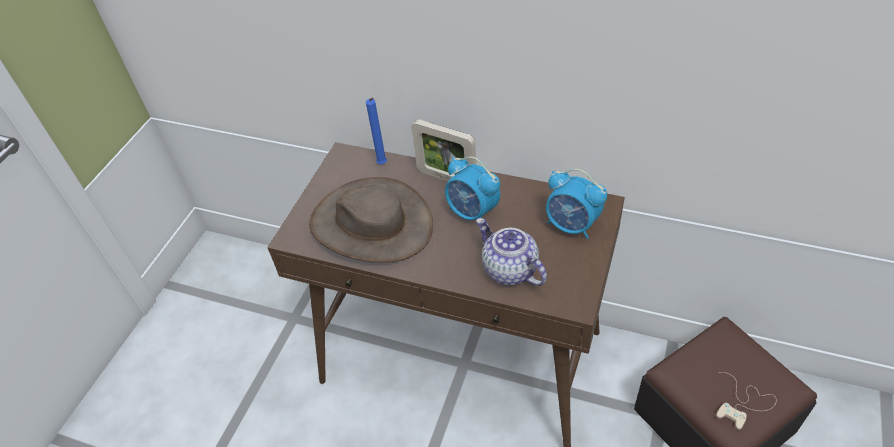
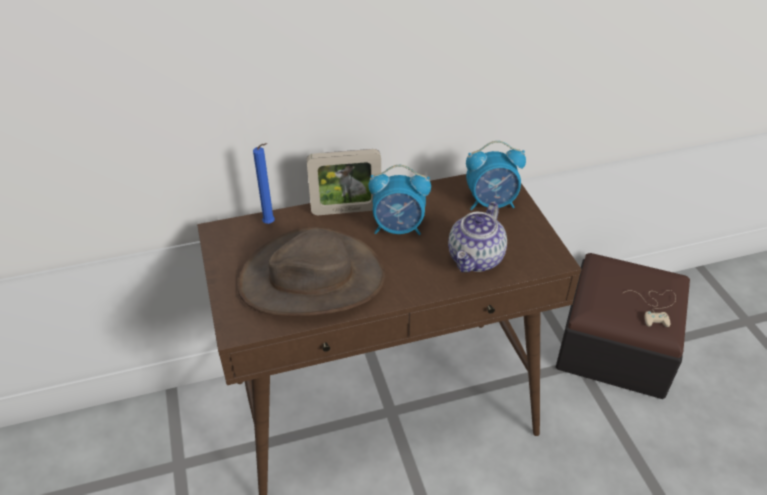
camera: 40 degrees left, 5 degrees down
teapot [476,218,547,286] -> teapot turned 75 degrees counterclockwise [448,202,507,272]

